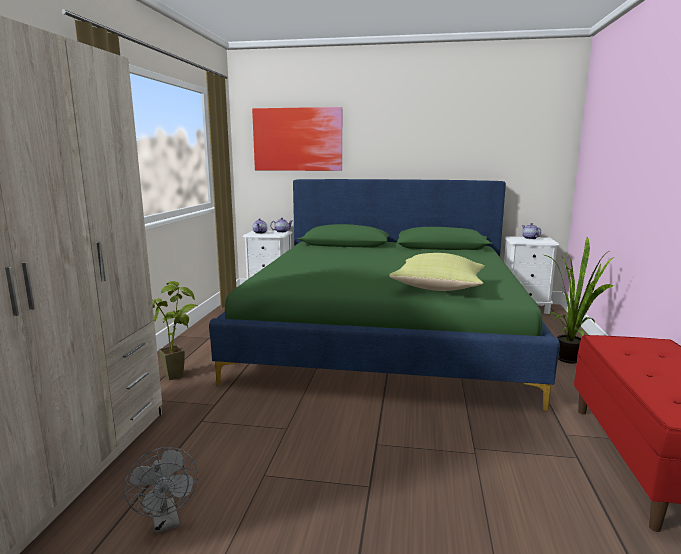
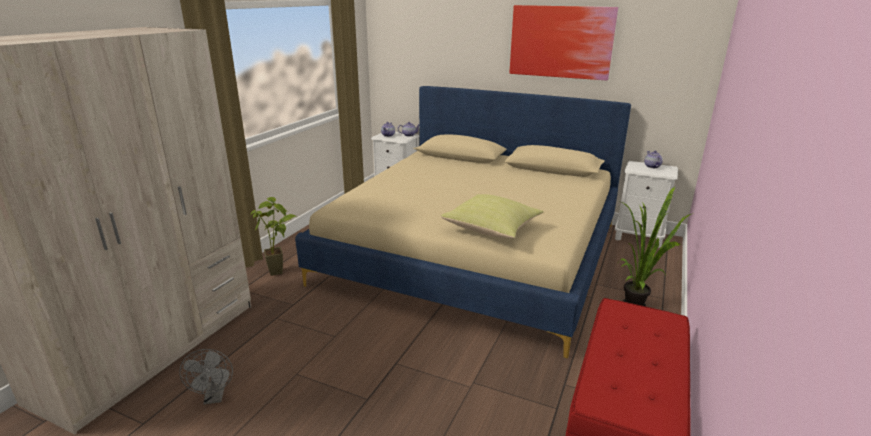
camera: 15 degrees right, 10 degrees up
green bed [209,179,560,411] -> beige bed [295,86,631,358]
picture [252,107,342,171] -> picture moved to [509,5,618,81]

